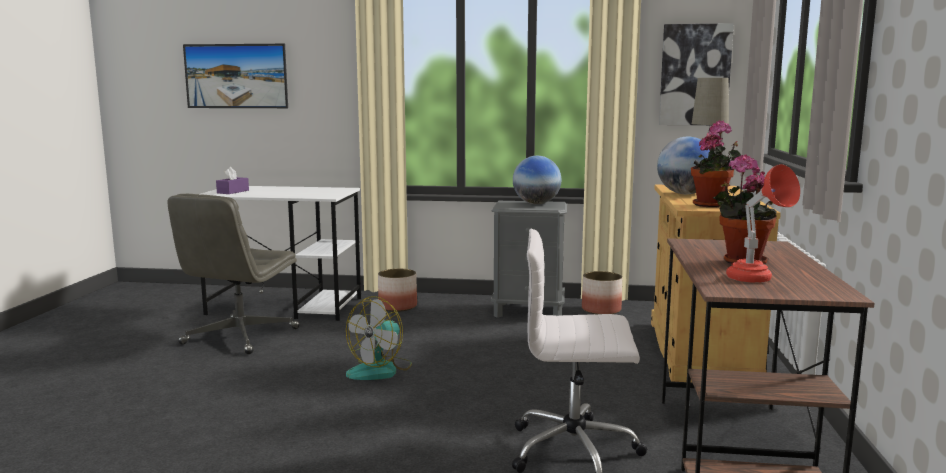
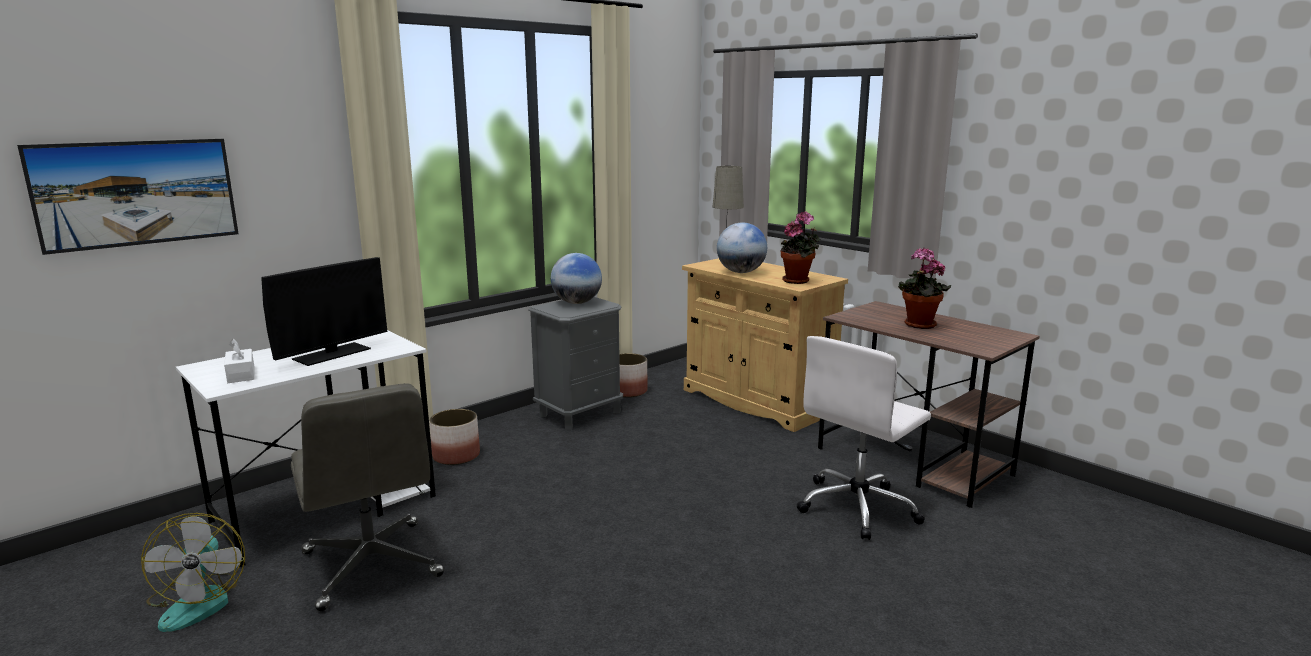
camera: 50 degrees left, 5 degrees up
purple tissue box [216,167,249,194] -> white tissue box [224,339,254,383]
fan [346,296,412,380] -> fan moved to [141,513,245,632]
picture [659,23,734,125] -> none
red table lamp [726,164,800,283] -> none
none -> monitor [261,257,387,366]

